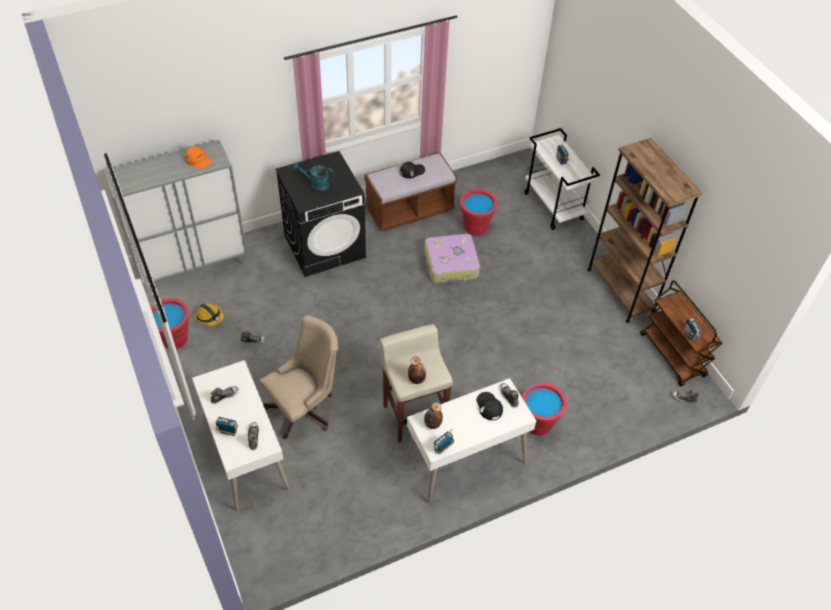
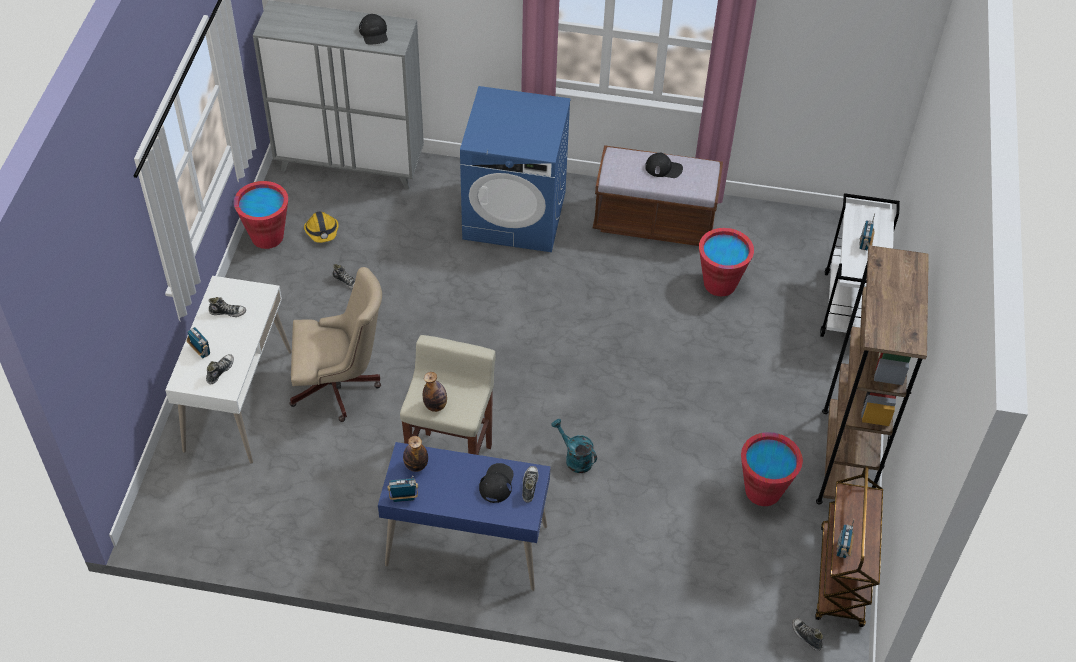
camera: 35 degrees right, 0 degrees up
orange cap [185,146,212,169] -> black cap [359,14,388,44]
black washing machine [276,151,366,277] -> blue washing machine [460,86,571,252]
turquoise watering can [293,162,334,192] -> turquoise watering can moved to [551,419,597,473]
white desk [406,378,536,503] -> blue desk [378,442,551,591]
suitcase [424,234,480,283] -> none
red bucket [522,383,567,436] -> red bucket moved to [741,432,803,506]

